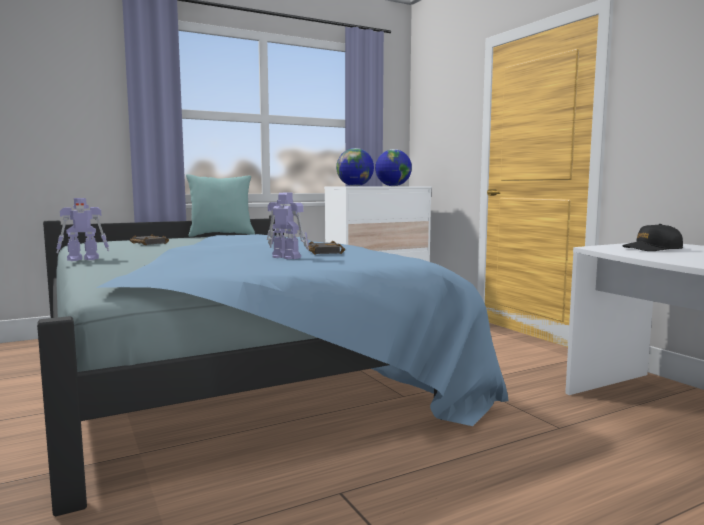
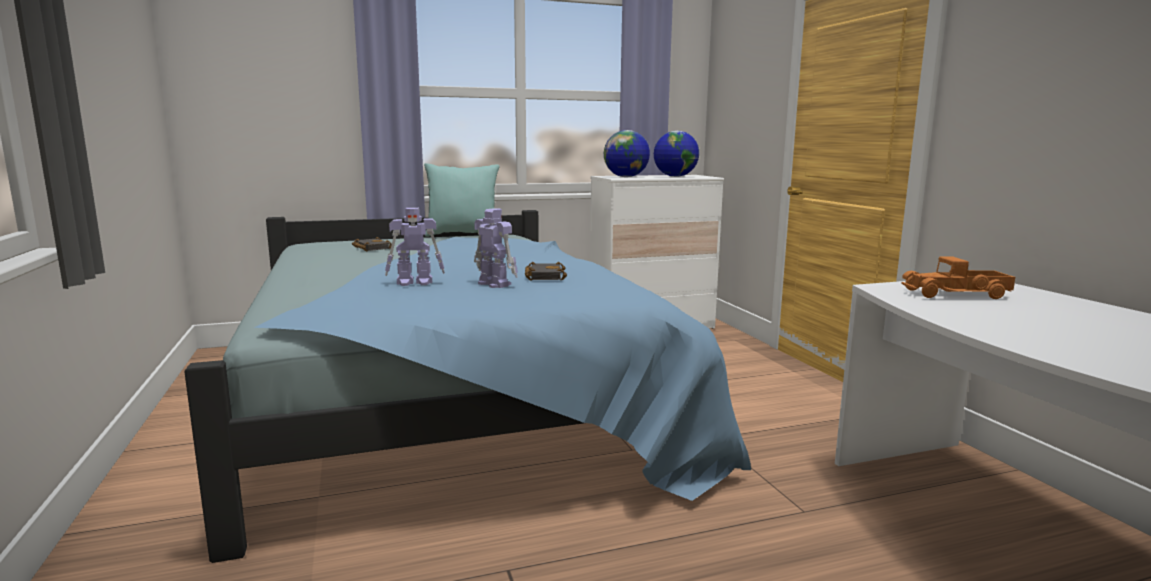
camera: 10 degrees right, 5 degrees up
toy robot [56,198,109,261] -> toy robot moved to [385,208,445,286]
black cap [622,224,683,251] -> toy truck [901,257,1015,299]

